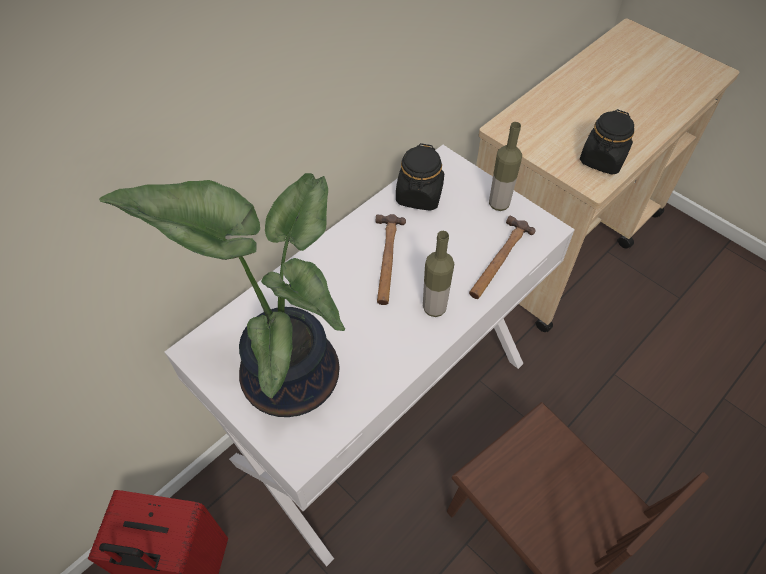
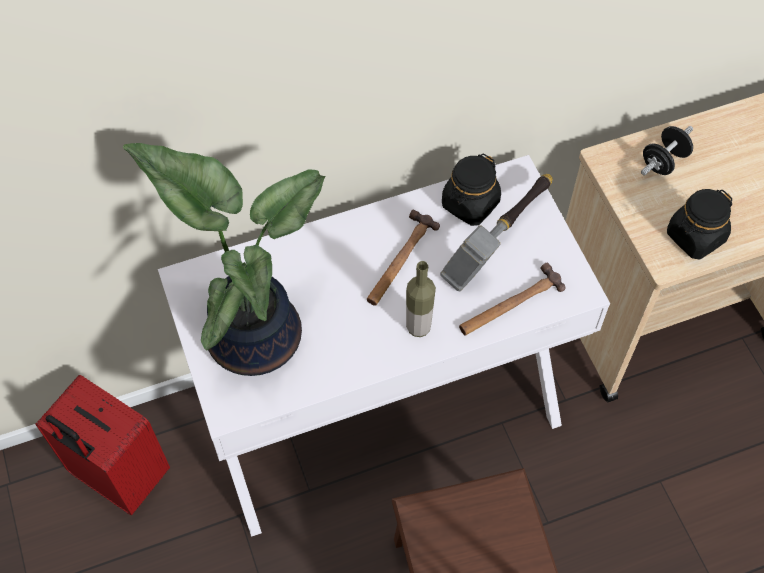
camera: 25 degrees right, 5 degrees up
bottle [489,122,522,211] -> none
none -> hammer [440,174,553,291]
none -> black dumbbell [641,126,693,175]

